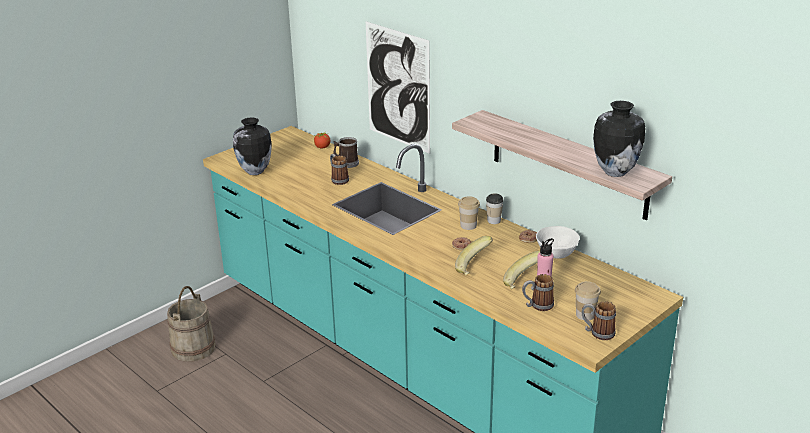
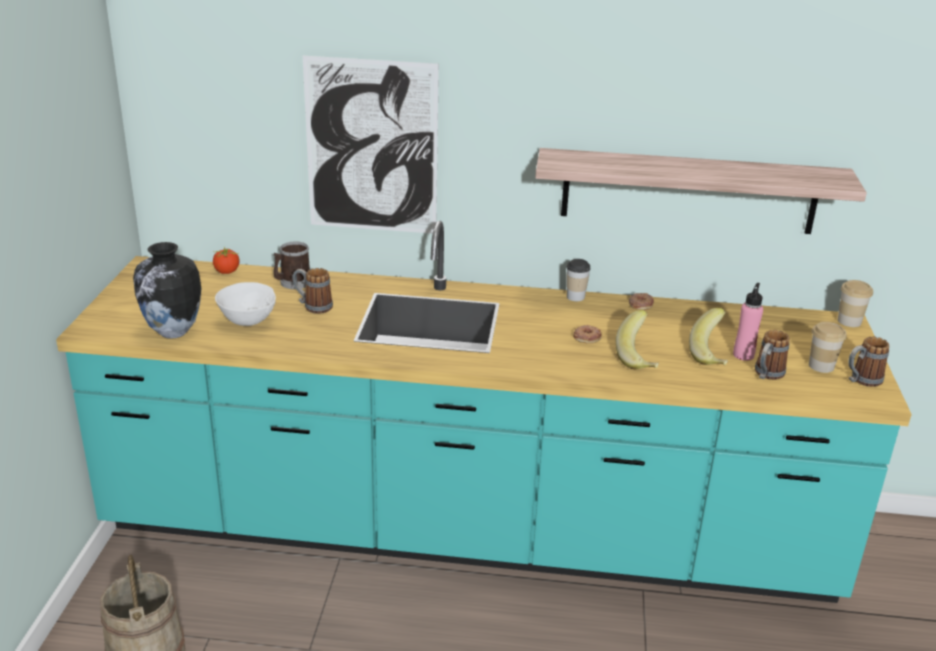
camera: 40 degrees left, 0 degrees up
cup [458,196,480,230] -> cup moved to [838,280,873,327]
white bowl [536,226,580,259] -> white bowl moved to [215,282,276,326]
vase [593,101,645,177] -> none

